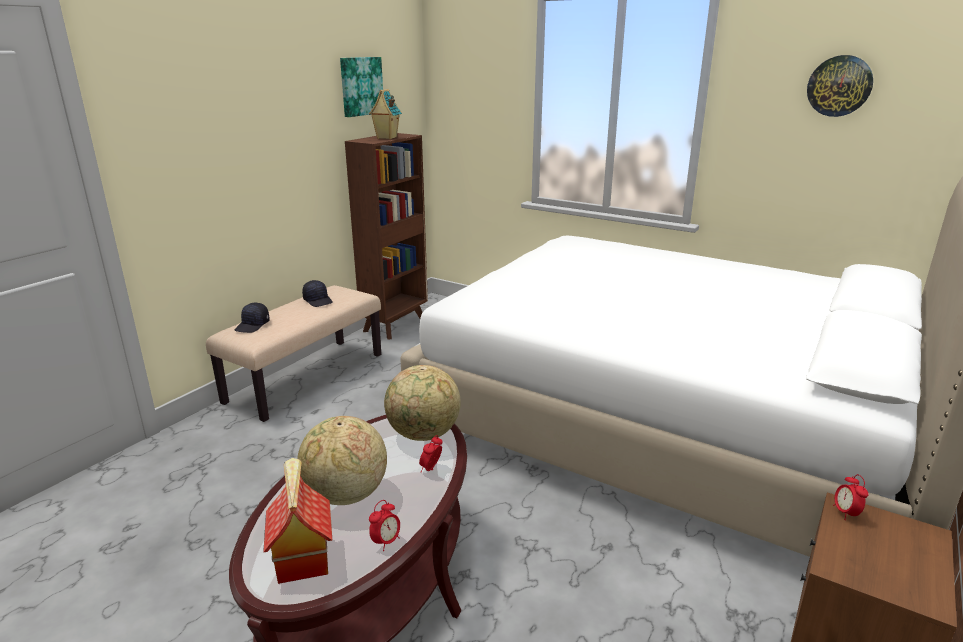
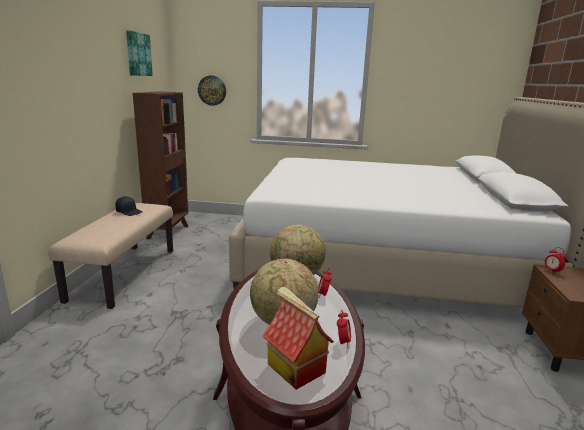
camera: 25 degrees left, 5 degrees down
black cap [235,303,270,333] -> none
toy house [369,89,402,139] -> none
wall clock [807,55,873,117] -> wall clock moved to [198,76,226,106]

